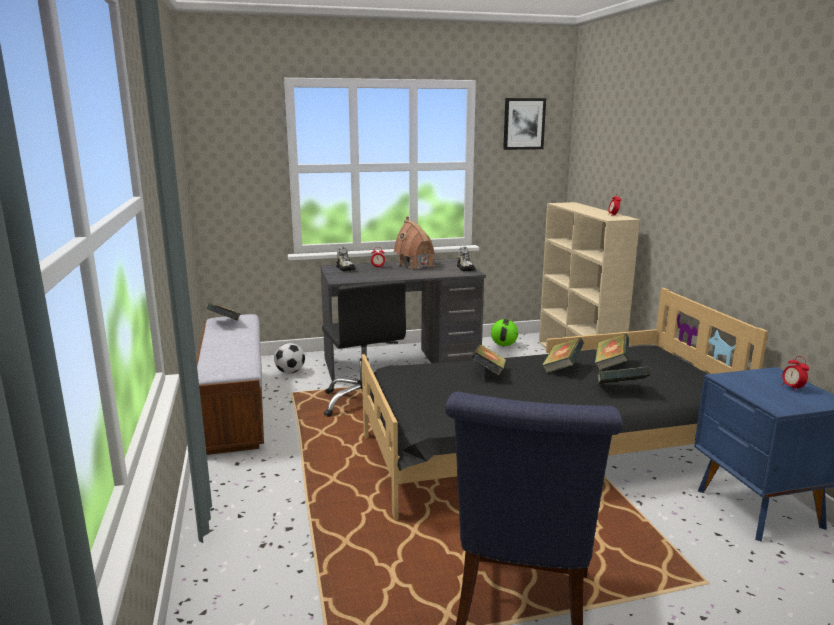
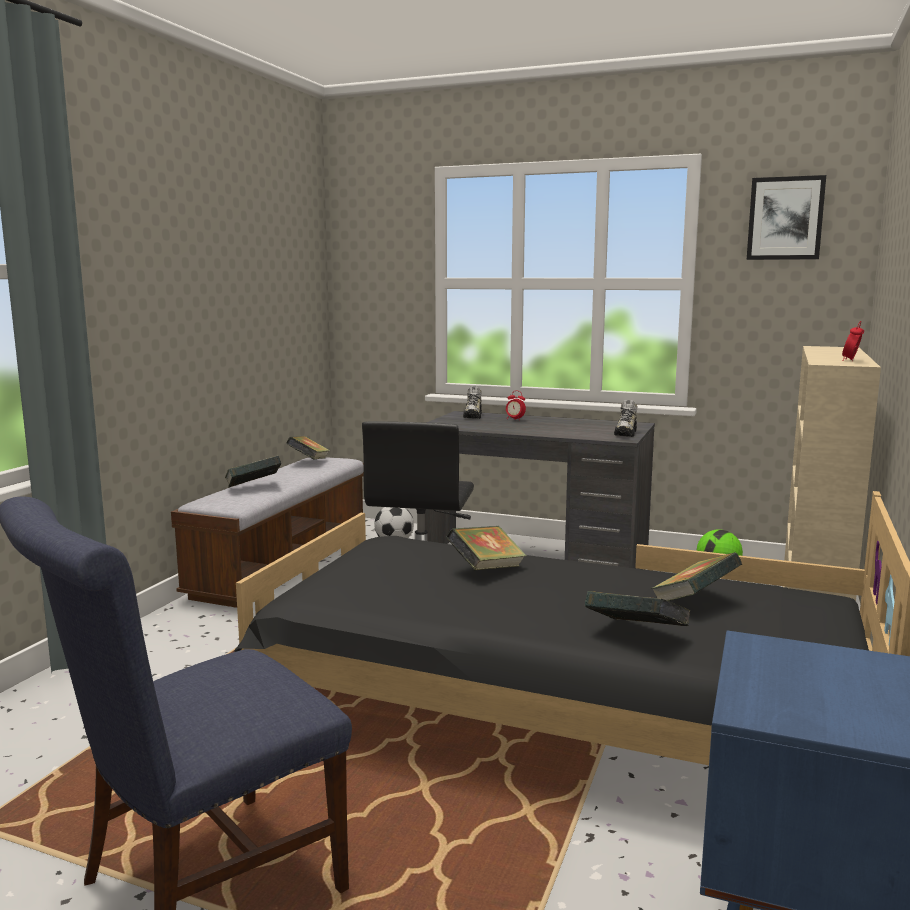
camera: 35 degrees right, 5 degrees down
toy house [394,216,435,269] -> none
book [542,338,584,374] -> book moved to [225,456,281,488]
alarm clock [782,356,809,389] -> none

